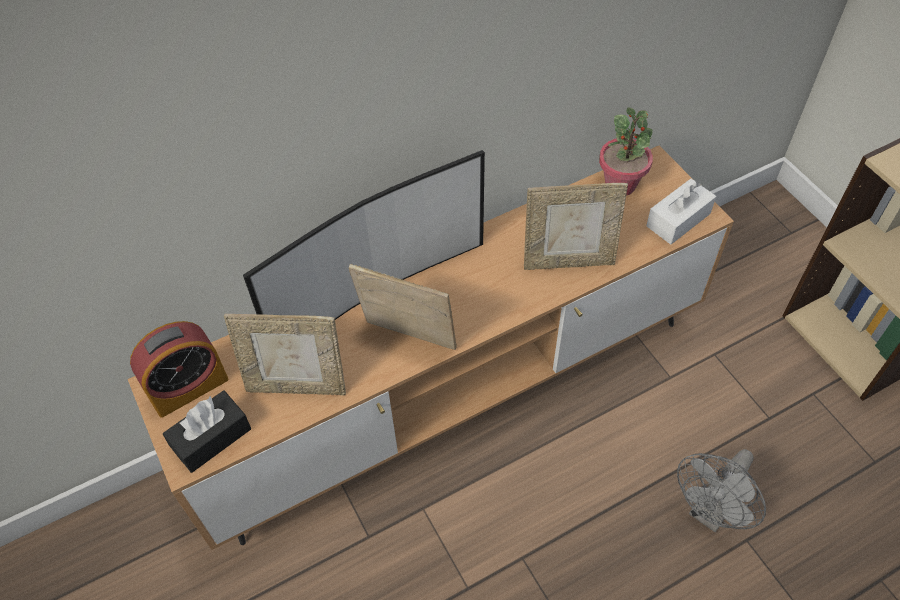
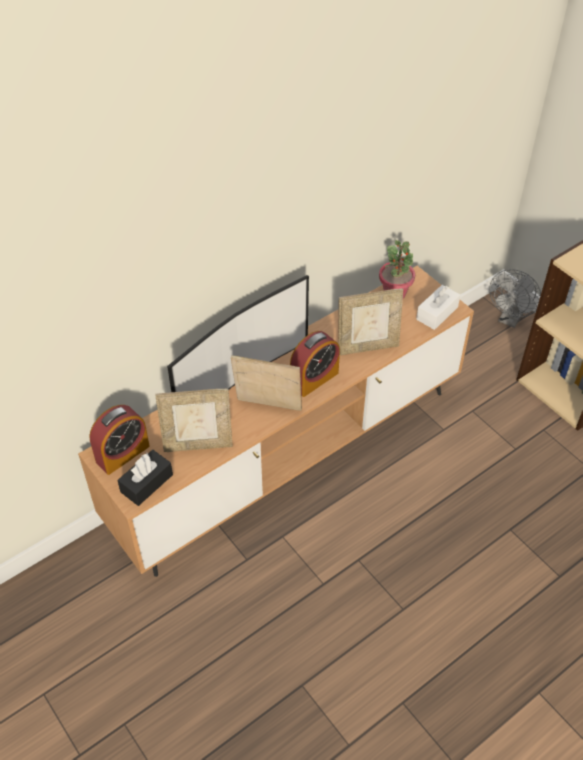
camera: 10 degrees left, 5 degrees down
grey fan [677,449,766,532] -> grey fan moved to [489,269,541,328]
none -> alarm clock [290,331,340,397]

